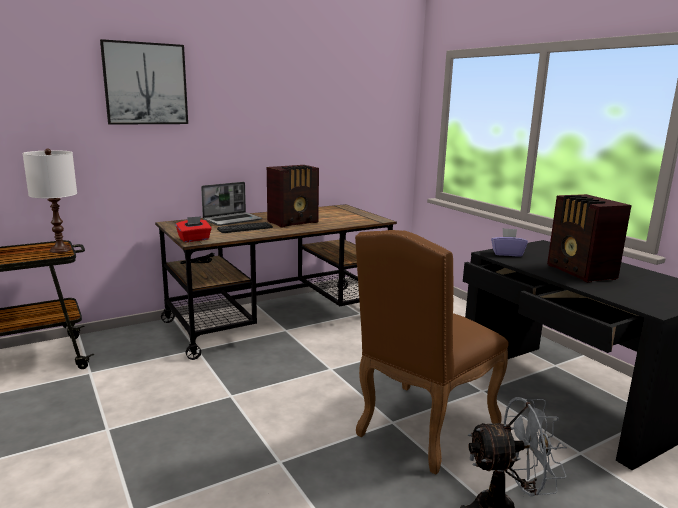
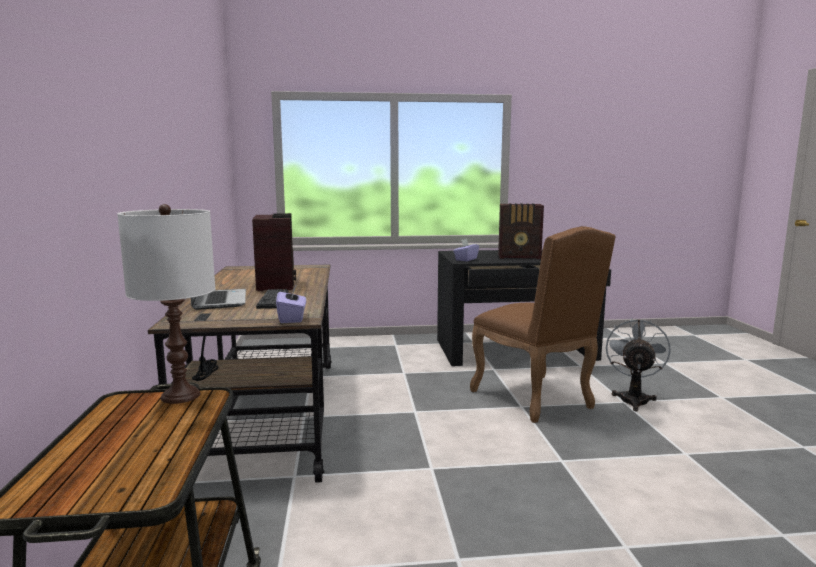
camera: 65 degrees left, 5 degrees down
picture [100,39,188,125] -> none
red tissue box [176,216,212,242] -> purple tissue box [276,284,306,323]

